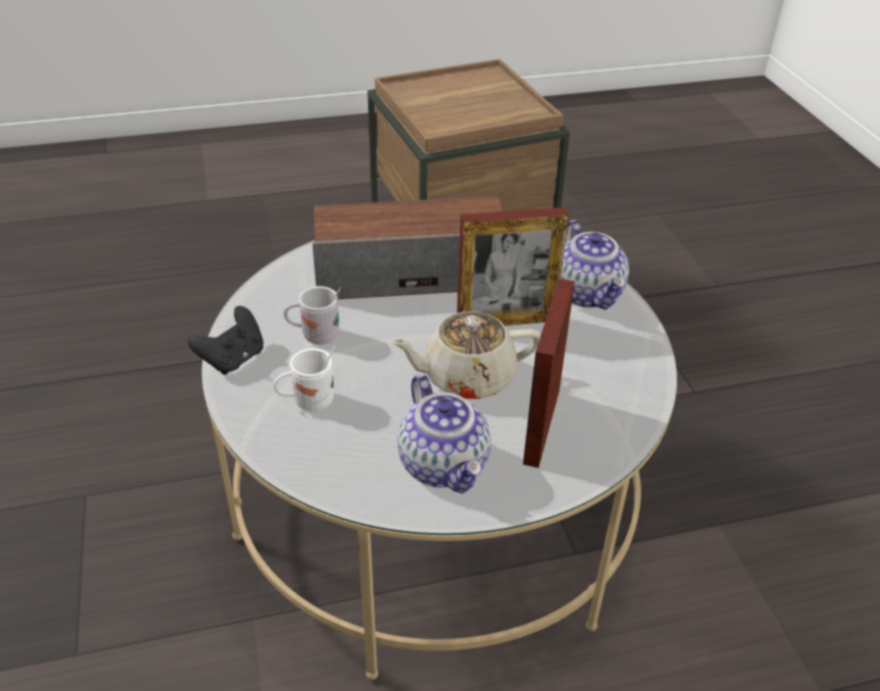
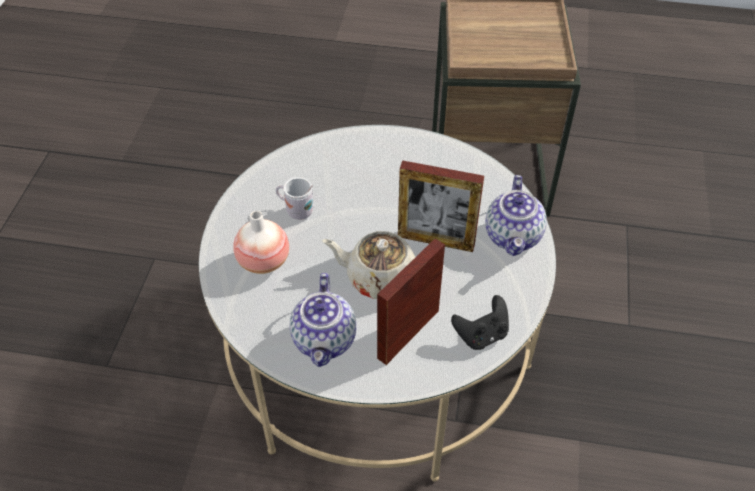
camera: 25 degrees right, 10 degrees up
black game controller [188,306,263,375] -> black game controller moved to [451,295,509,350]
white mug [273,346,335,412] -> vase [233,211,289,274]
speaker [313,196,503,299] -> none

